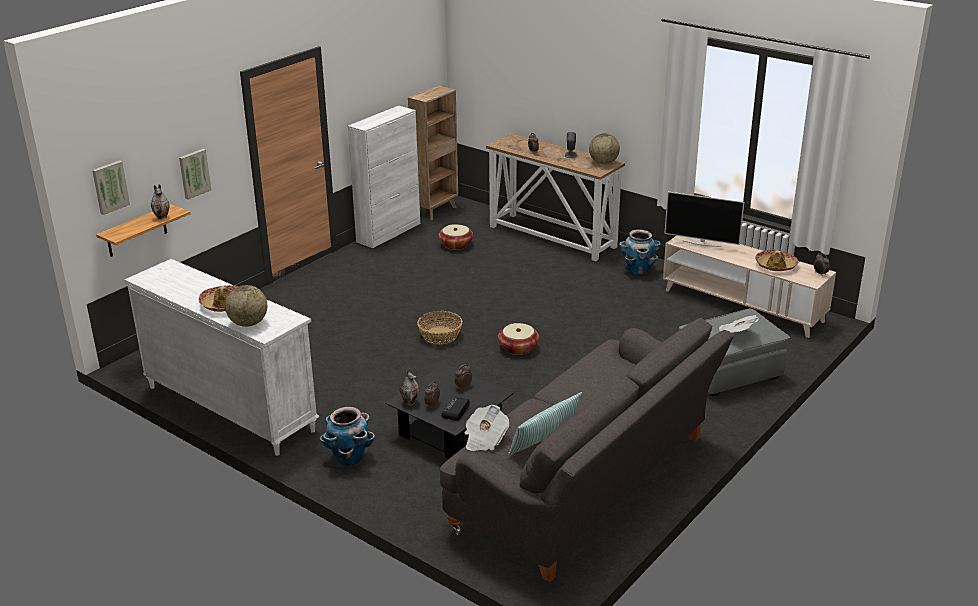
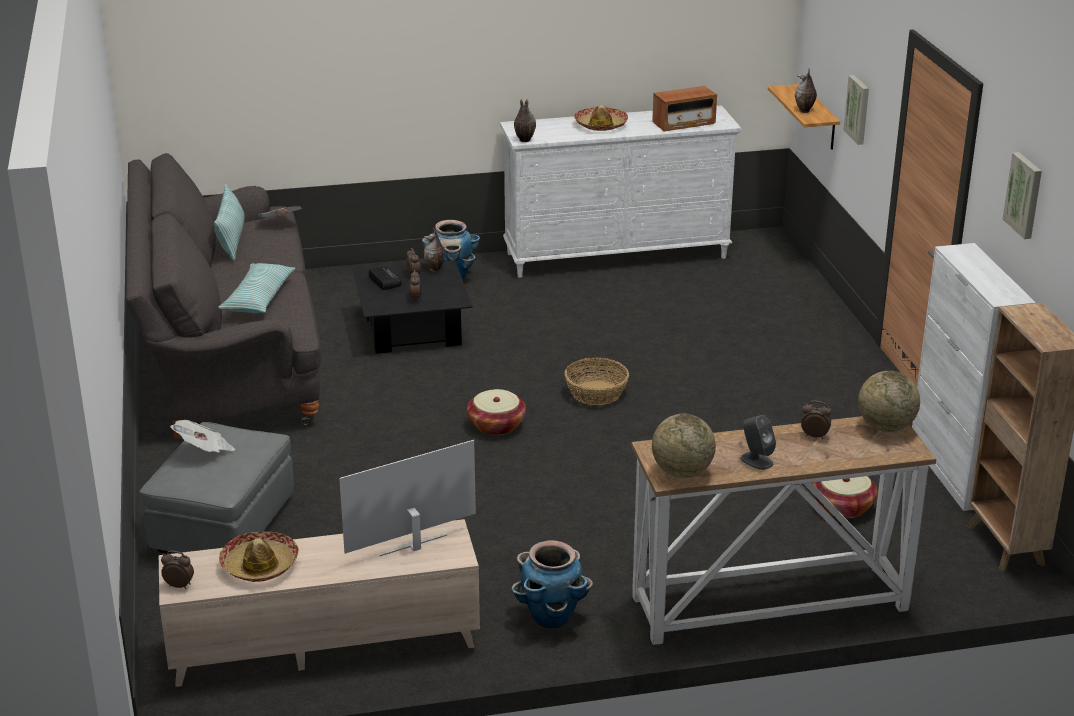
camera: 130 degrees right, 0 degrees up
picture [92,160,130,215] -> picture moved to [1003,152,1042,239]
globe [225,285,267,327] -> globe moved to [858,371,920,432]
none -> pillow [219,263,296,313]
none -> vase [514,99,536,142]
none -> radio [652,86,717,131]

